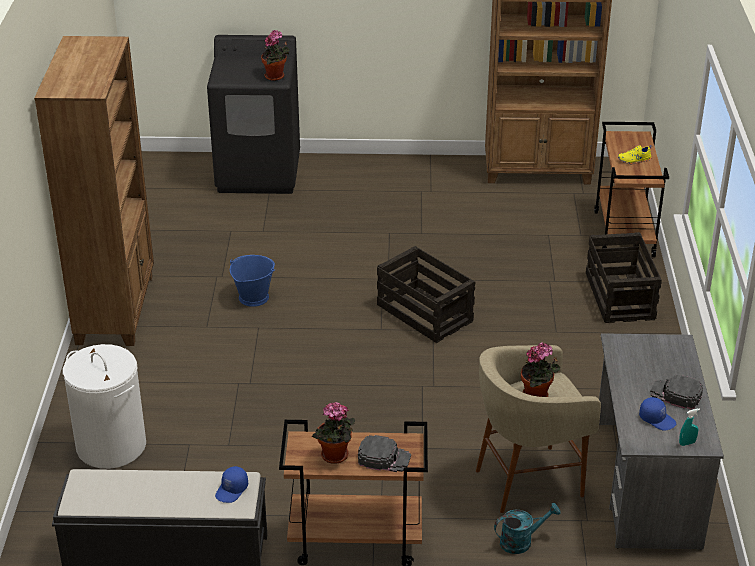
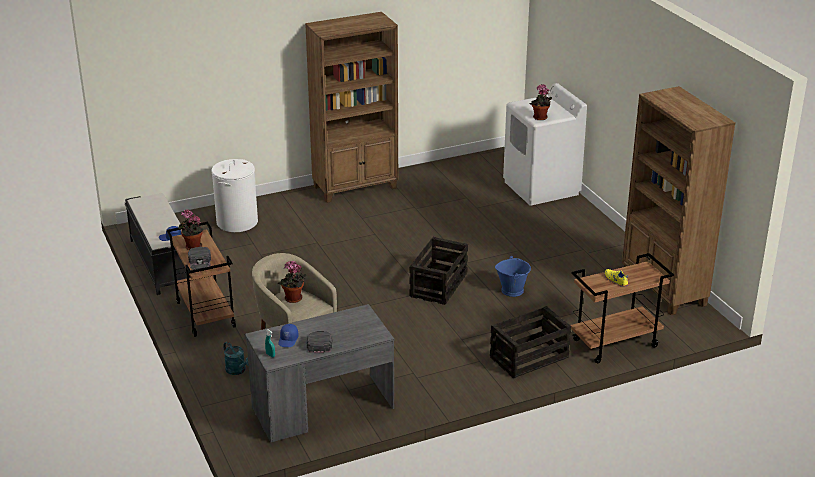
camera: 65 degrees right, 5 degrees down
black washing machine [207,35,300,194] -> white washing machine [503,83,587,206]
blue bucket [230,255,275,307] -> blue bucket moved to [495,256,531,297]

